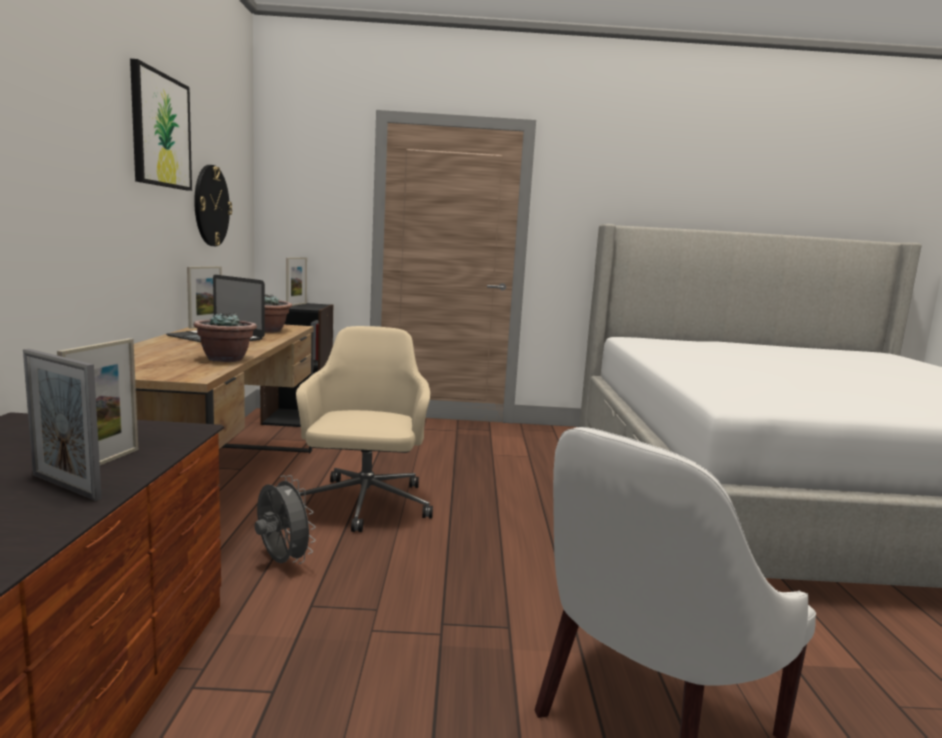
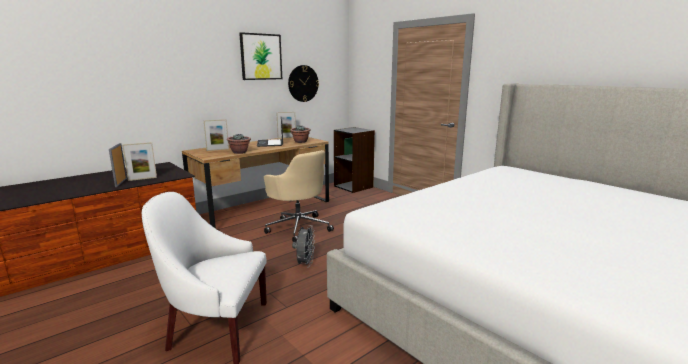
camera: 50 degrees right, 5 degrees up
grey fan [254,475,316,564] -> grey fan moved to [292,225,315,267]
picture frame [286,257,307,306] -> picture frame moved to [204,119,229,151]
beige office chair [296,326,433,532] -> beige office chair turned 90 degrees clockwise [264,150,334,242]

